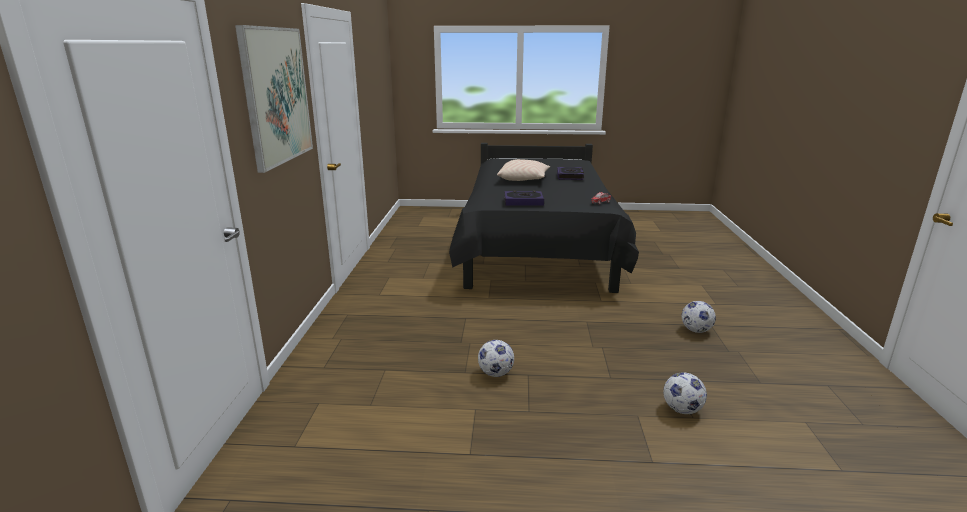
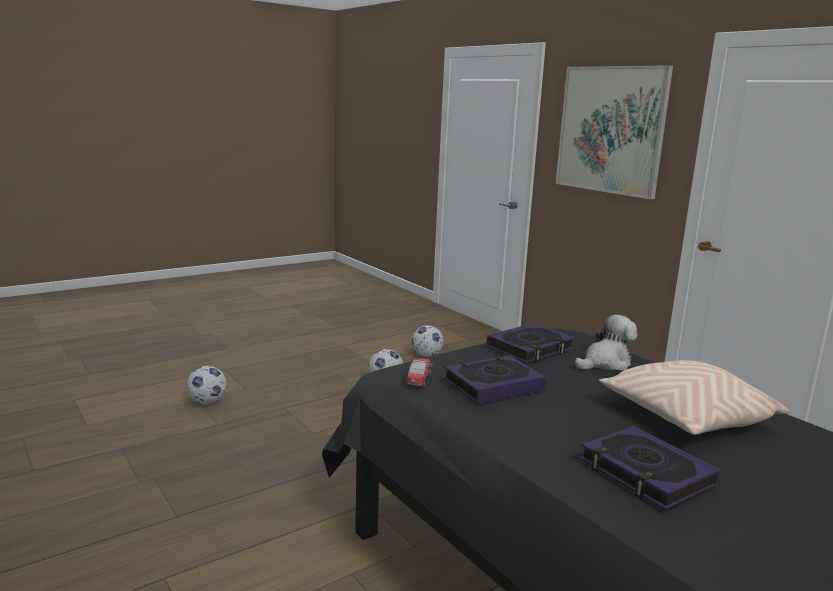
camera: 140 degrees right, 5 degrees down
football [682,301,716,333] -> football moved to [412,325,444,357]
none -> book [444,355,546,404]
none -> plush toy [575,315,637,371]

